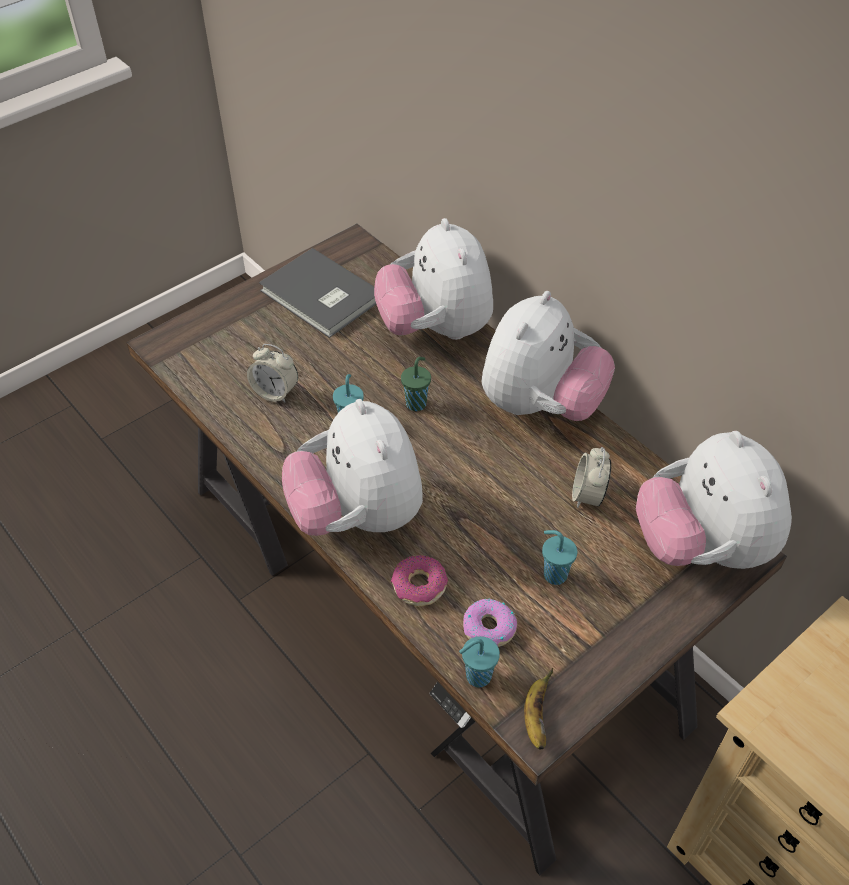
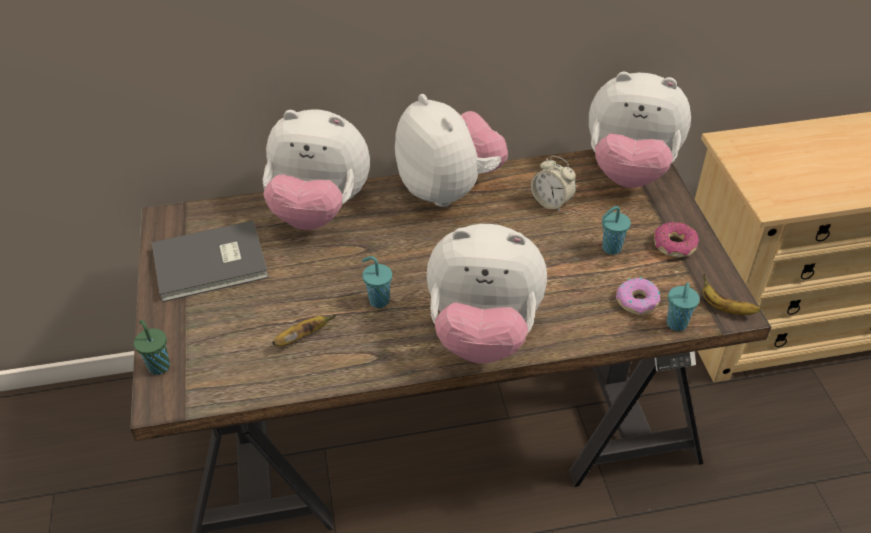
camera: 60 degrees left, 5 degrees down
alarm clock [247,344,298,403] -> banana [272,315,336,346]
donut [391,555,448,607] -> donut moved to [654,222,699,258]
green cup [401,357,431,411] -> green cup moved to [134,320,170,375]

